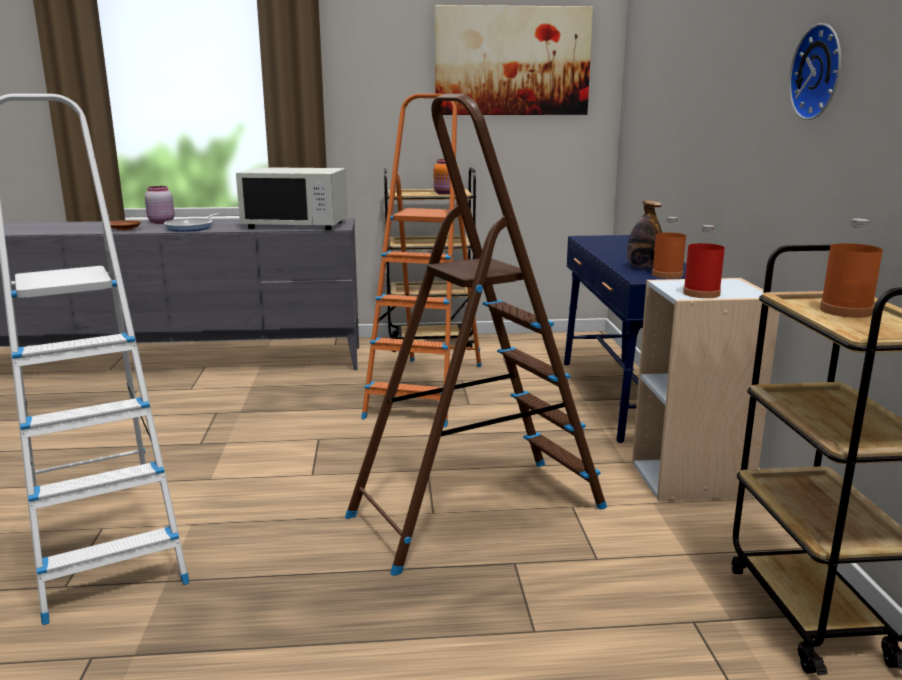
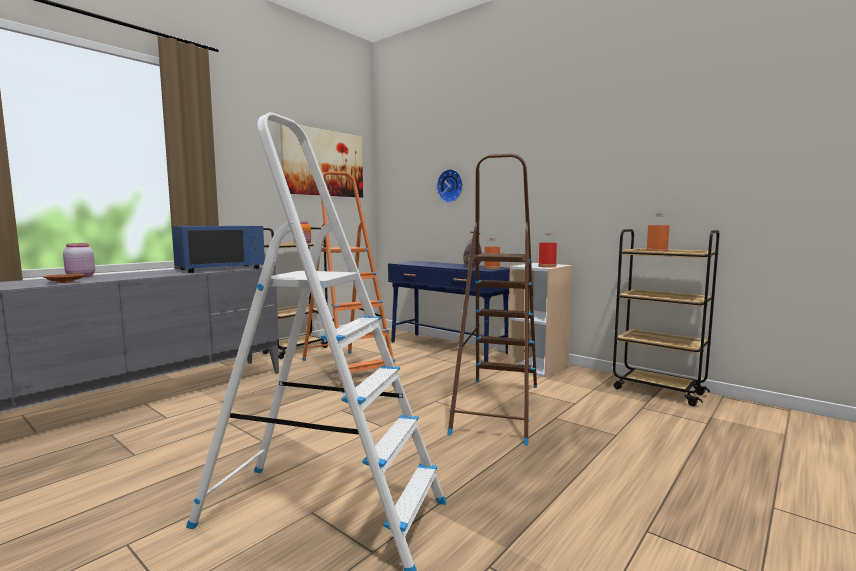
camera: 45 degrees left, 10 degrees down
frying pan [164,214,219,232] -> none
white microwave [236,167,348,230] -> blue microwave [172,226,265,273]
wall clock [789,23,841,120] -> wall clock moved to [437,169,463,203]

